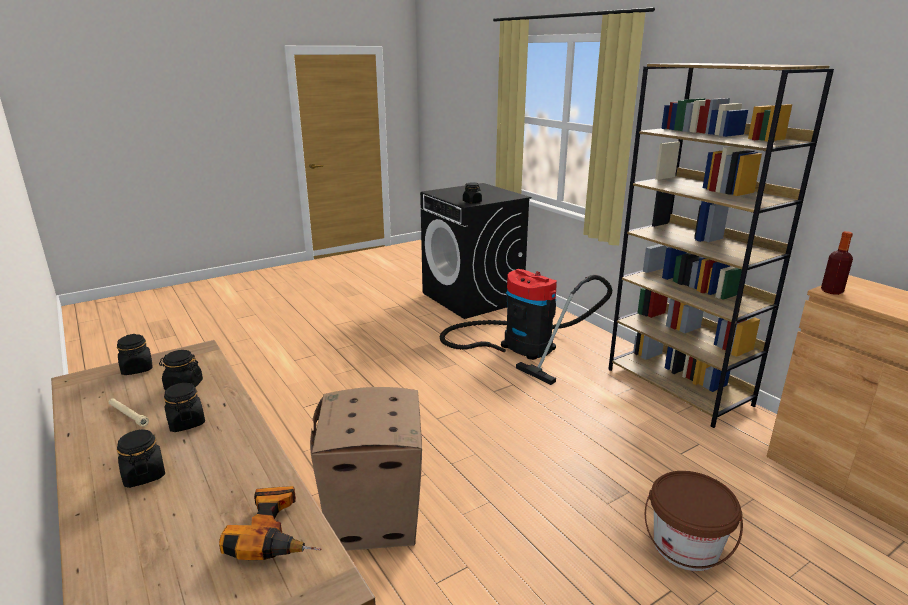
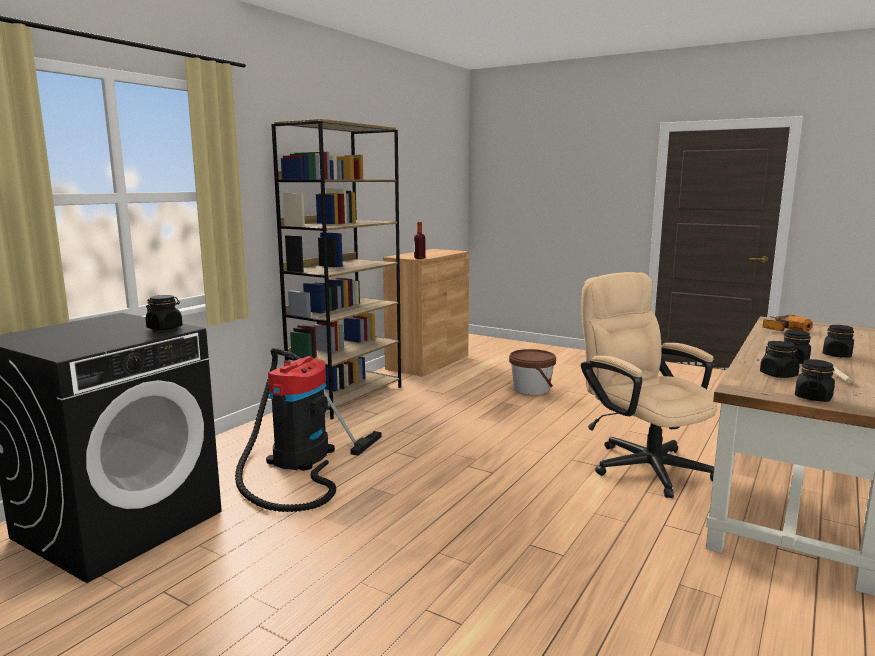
camera: 115 degrees left, 10 degrees down
cardboard box [310,387,422,551] -> beige office chair [581,272,718,498]

